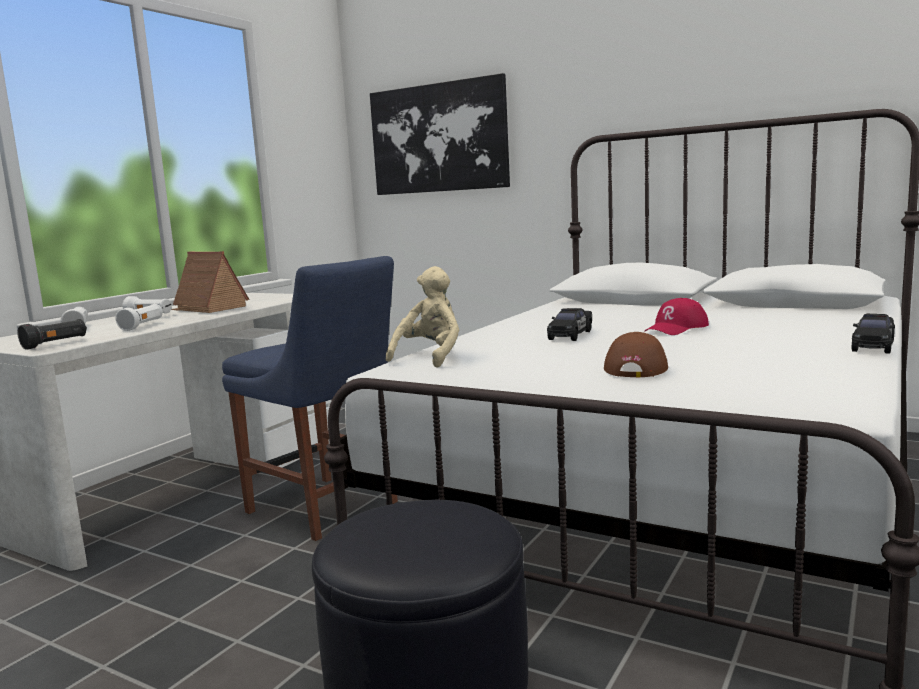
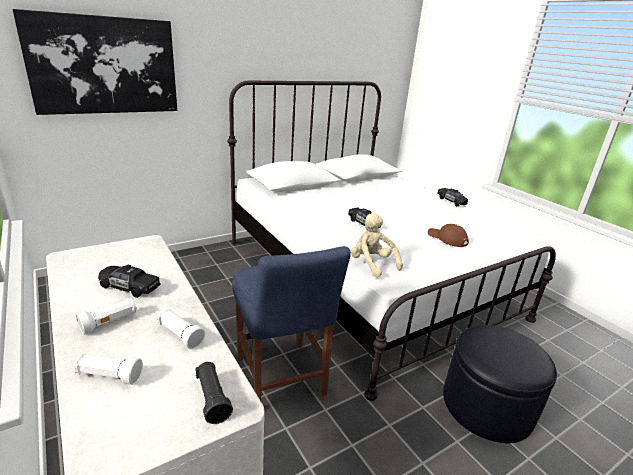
camera: 65 degrees left, 15 degrees up
toy house [171,251,249,313] -> black toy car [98,265,161,298]
blue chair [222,256,398,541] -> blue chair turned 90 degrees clockwise [232,246,351,401]
red cap [644,298,709,335] -> none

